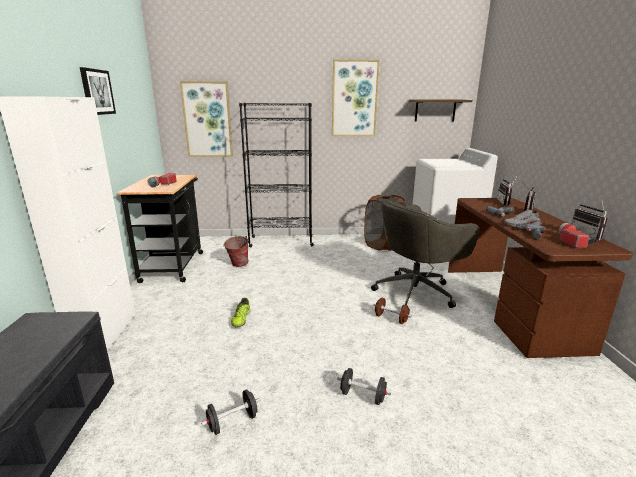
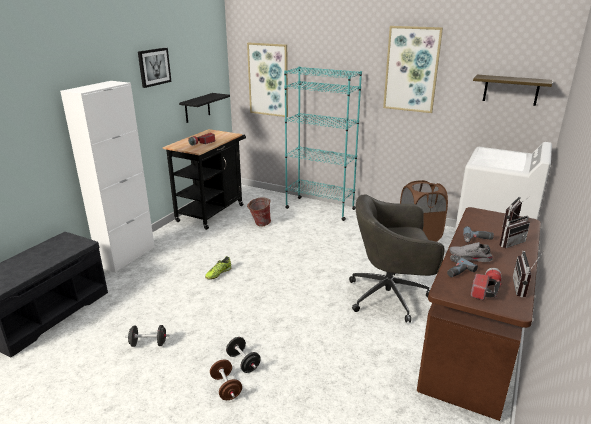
camera: 30 degrees right, 5 degrees up
black bookcase [239,103,314,248] -> turquoise bookcase [284,66,362,221]
brown dumbbell [373,298,412,324] -> brown dumbbell moved to [210,360,242,400]
none -> black shelf [179,93,230,123]

